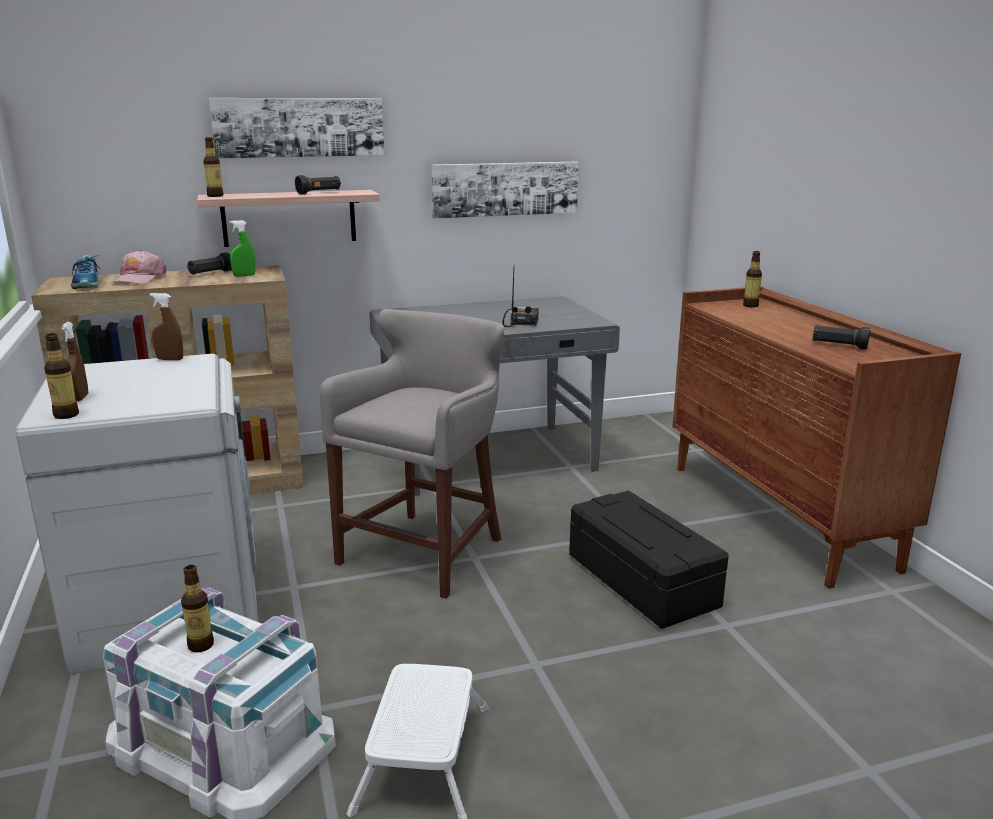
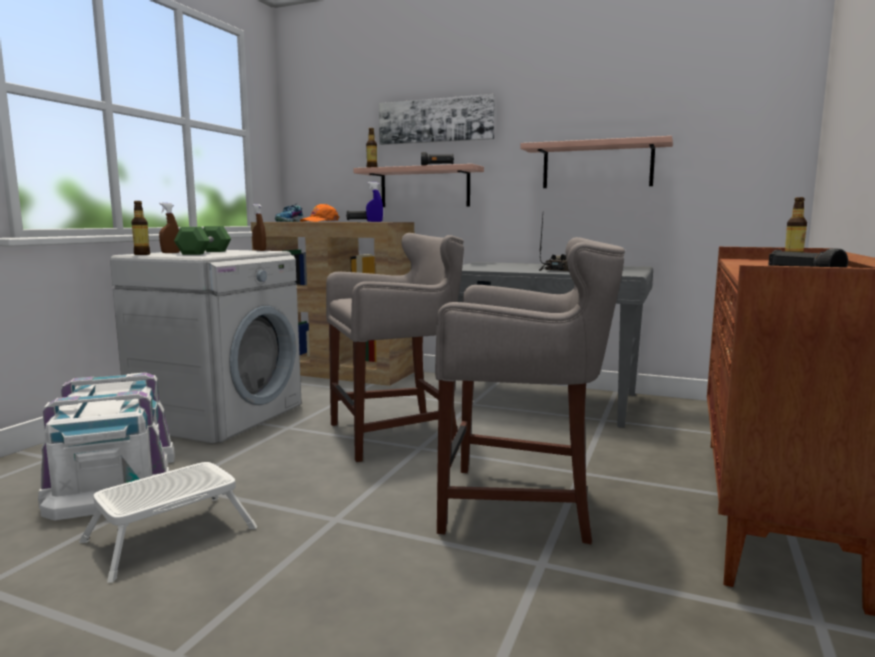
camera: 40 degrees right, 10 degrees down
pink cap [112,250,166,284] -> orange cap [300,204,340,222]
bottle [181,565,214,652] -> none
green spray bottle [229,220,256,276] -> blue spray bottle [366,182,383,222]
picture [431,162,579,219] -> shelf [520,136,673,188]
black storage box [569,491,729,629] -> grey stool [435,237,625,544]
none -> green dumbbell [174,226,231,255]

